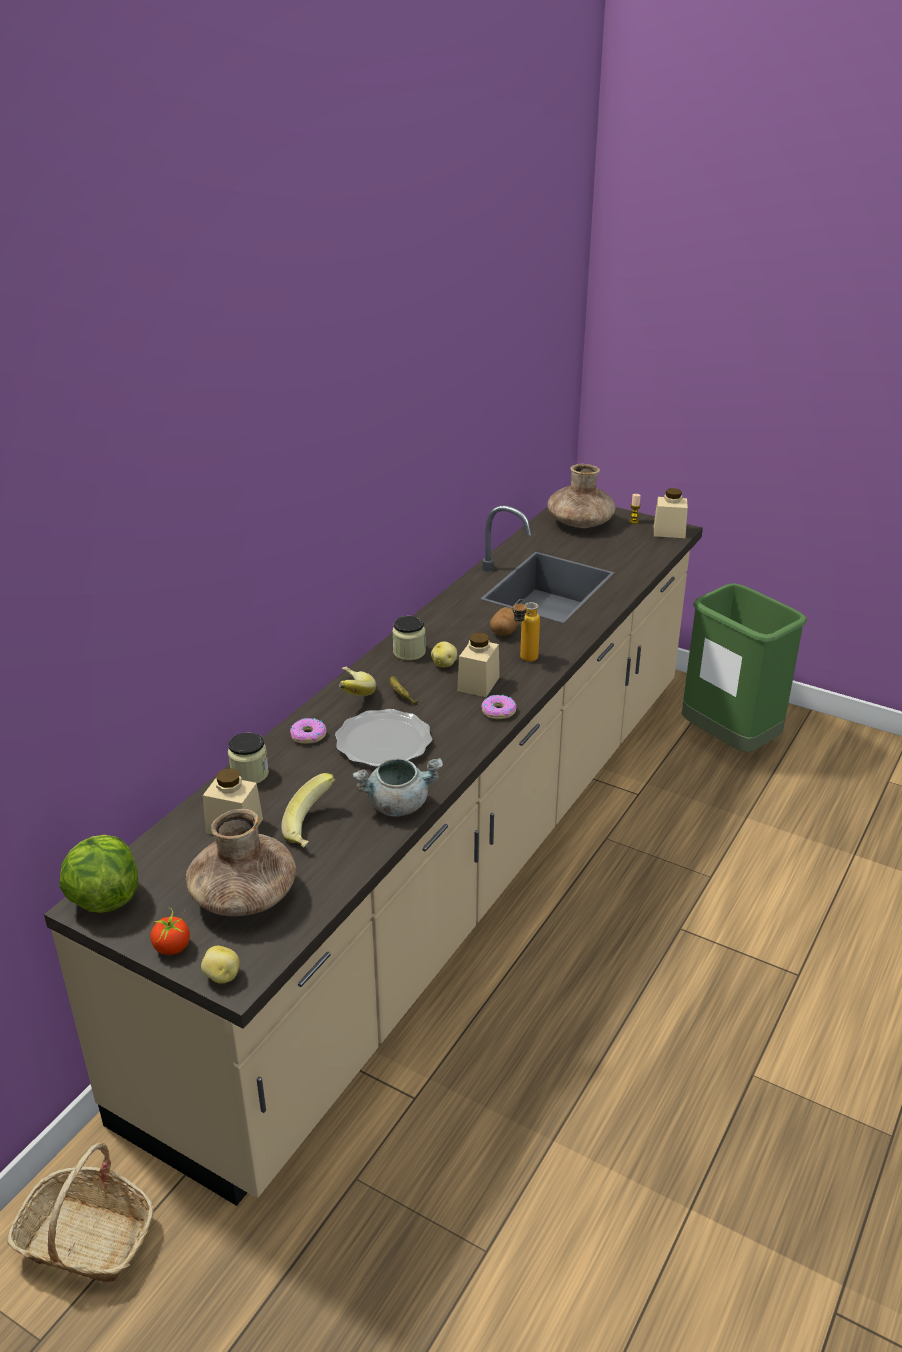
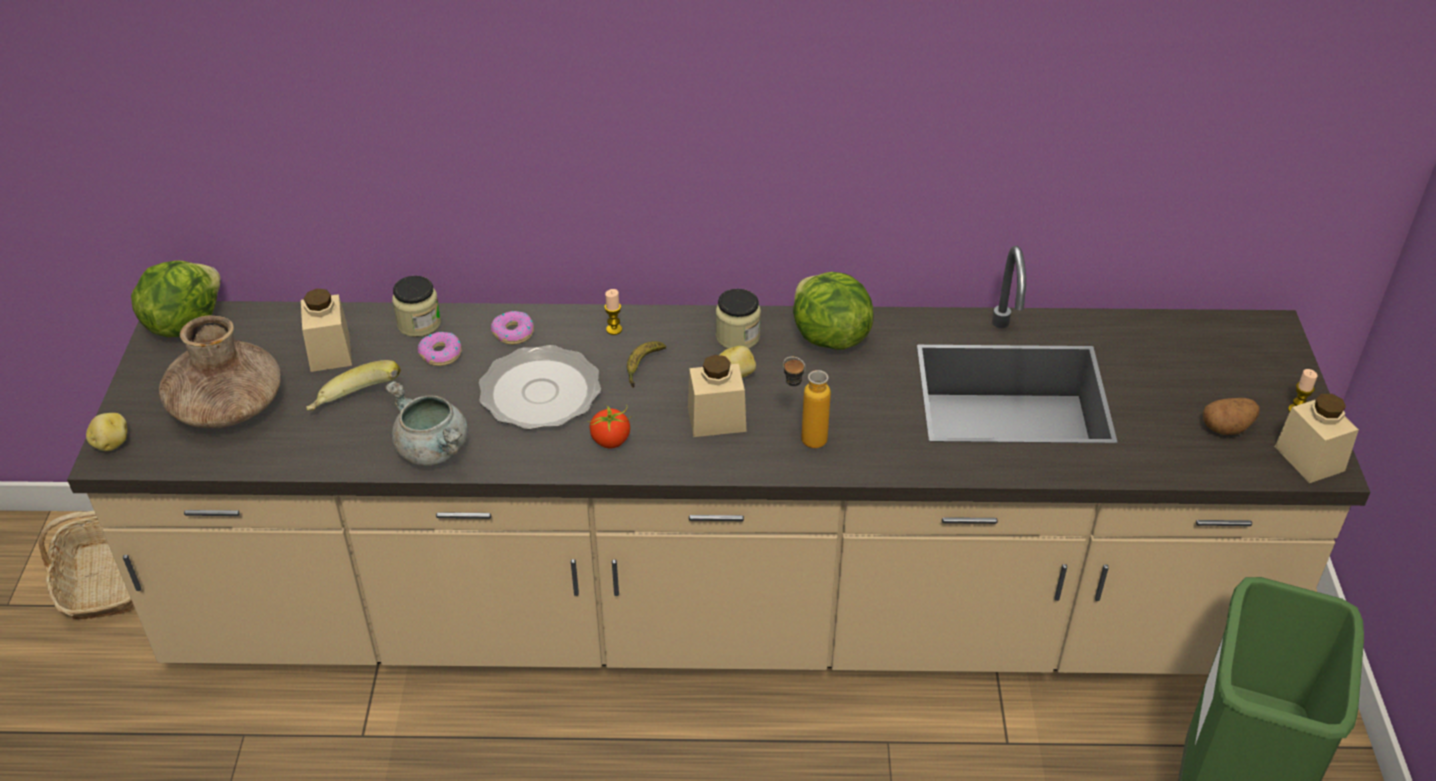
camera: 60 degrees right, 10 degrees up
tomato [150,908,190,955] -> tomato moved to [587,405,632,449]
banana [339,666,376,696] -> candle [604,289,622,335]
donut [481,695,516,719] -> donut moved to [418,332,462,366]
potato [490,607,518,636] -> potato moved to [1203,398,1260,435]
brown vase [547,464,616,528] -> none
none -> lettuce [793,272,874,350]

